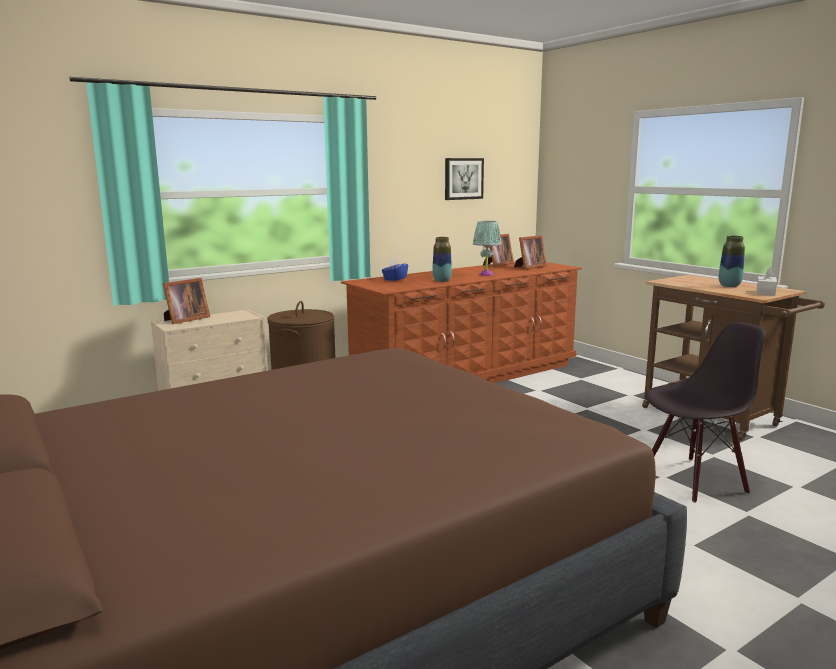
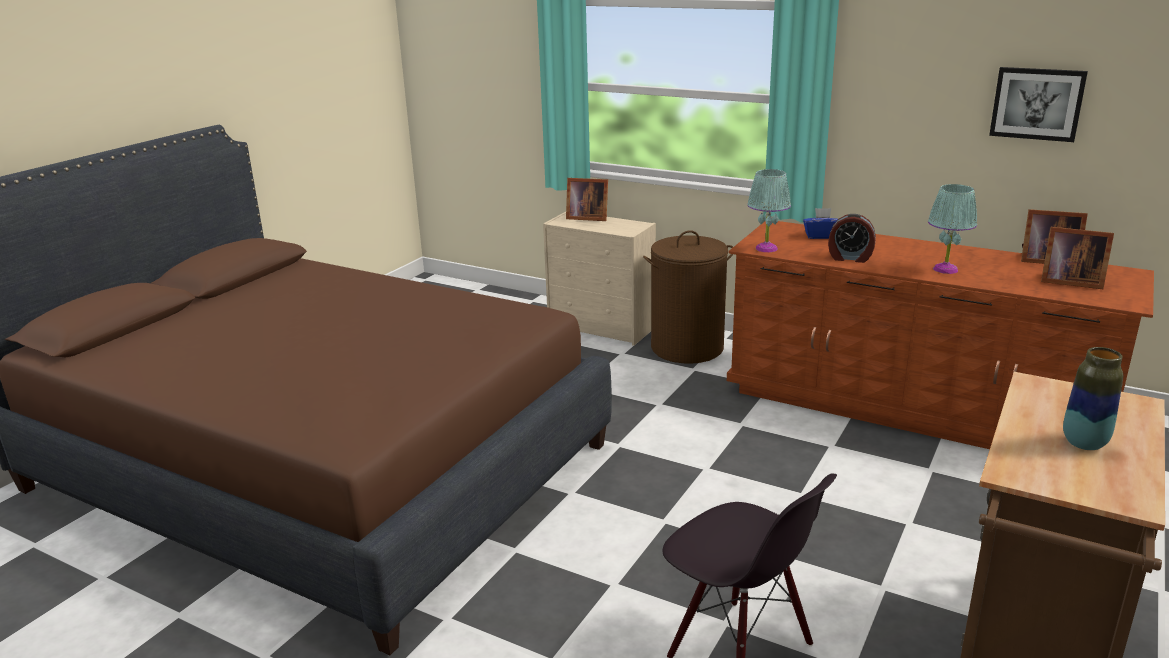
camera: 65 degrees right, 10 degrees up
vase [432,237,452,282] -> alarm clock [828,214,876,263]
white tissue box [757,266,777,296] -> none
none -> turquoise table lamp [747,169,791,252]

